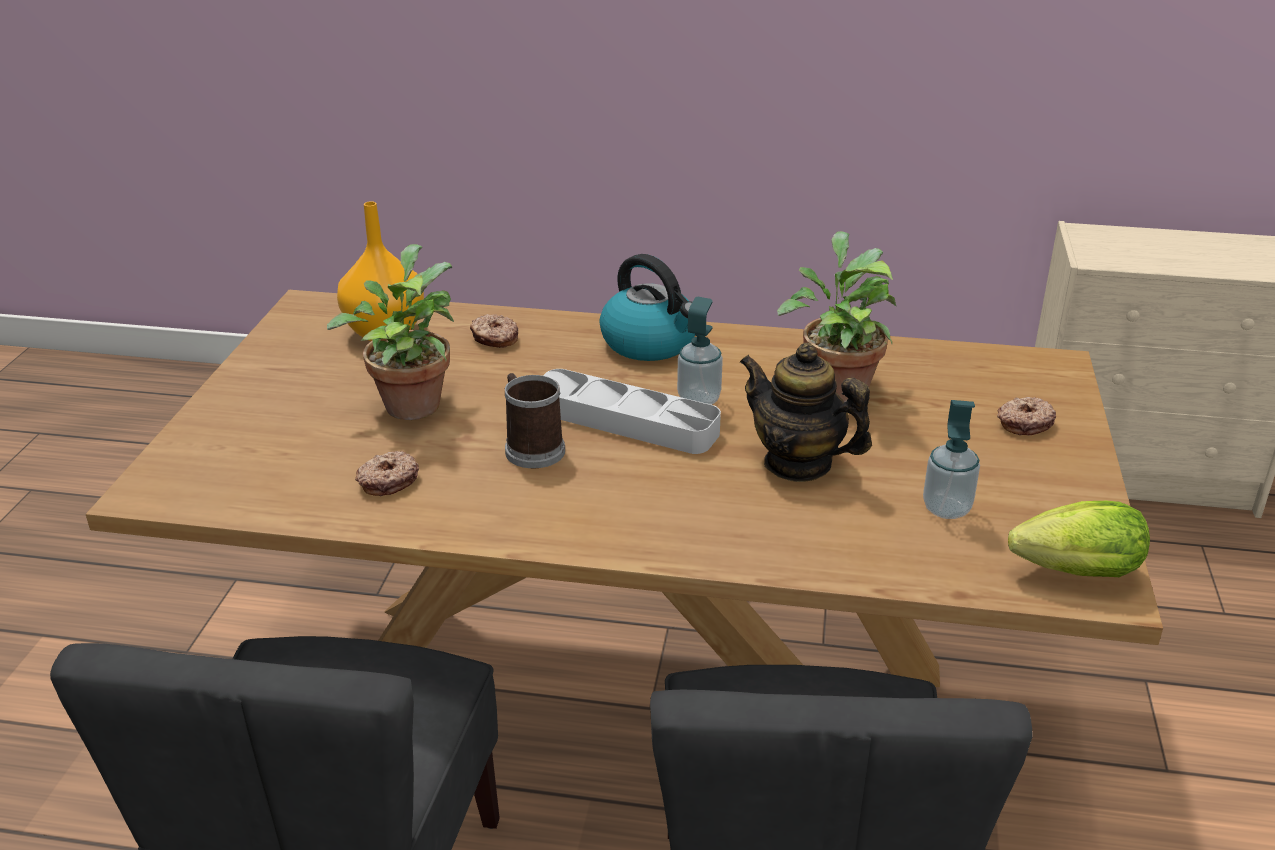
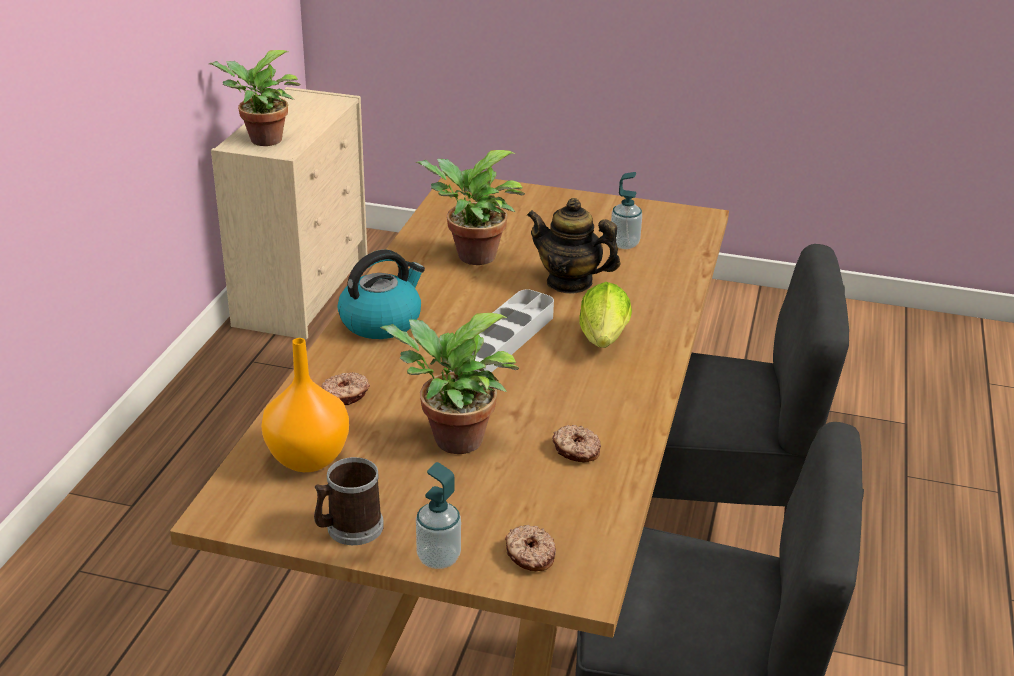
camera: 85 degrees left, 0 degrees up
mug [505,373,565,468] -> mug moved to [314,457,384,545]
soap dispenser [677,297,723,405] -> soap dispenser moved to [416,462,461,569]
teapot [740,343,872,482] -> teapot turned 75 degrees clockwise [527,198,620,294]
donut [997,397,1056,435] -> donut moved to [505,525,556,572]
lettuce [1008,501,1150,577] -> lettuce moved to [579,282,632,348]
none -> potted plant [209,50,300,146]

